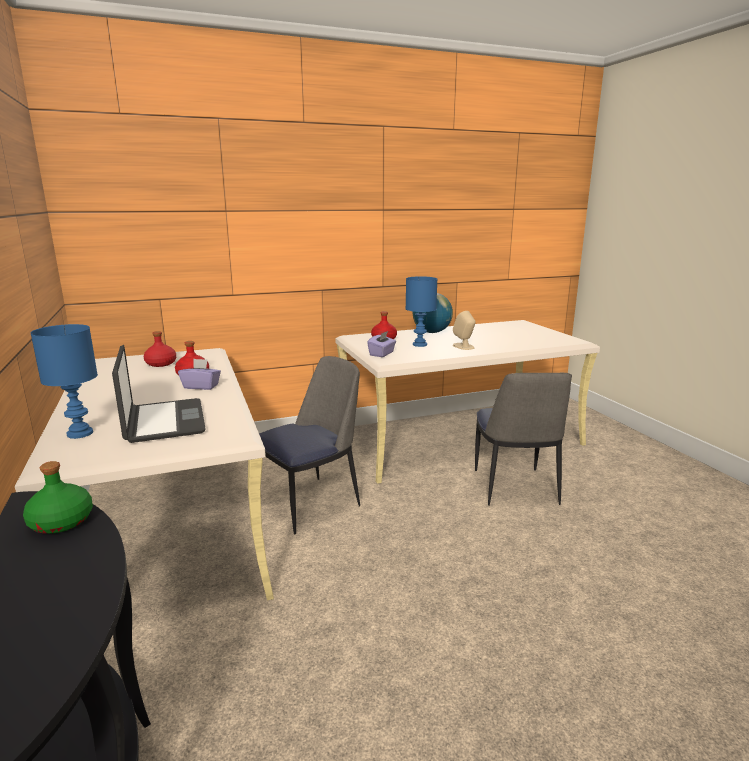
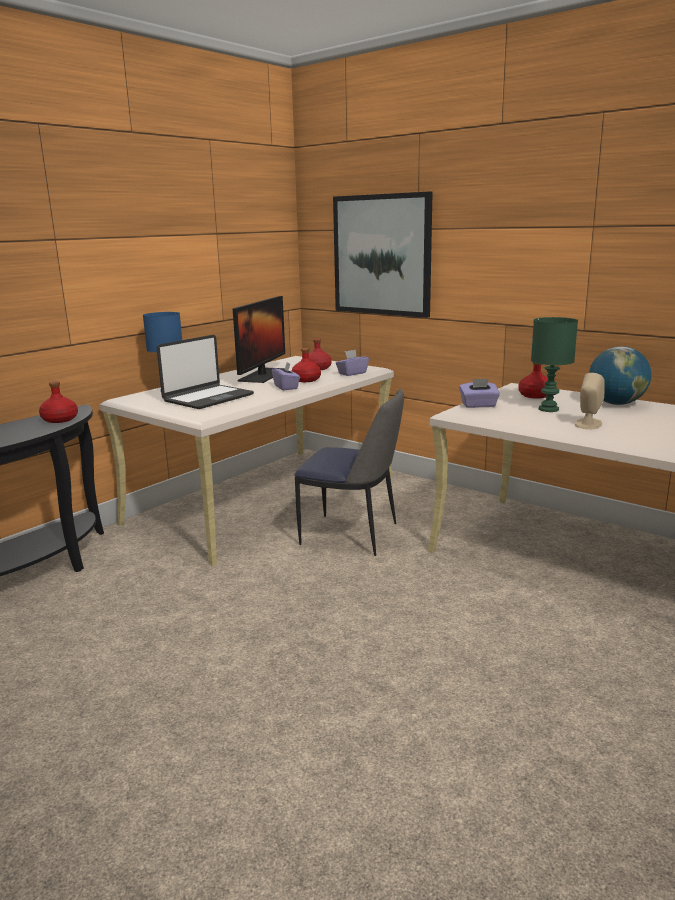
camera: 60 degrees right, 0 degrees up
green bottle [23,461,93,533] -> red bottle [39,381,78,423]
blue table lamp [406,276,437,347] -> green table lamp [531,317,578,412]
chair [475,373,572,506] -> none
none -> monitor [233,296,285,383]
none -> picture [333,192,433,318]
none -> purple tissue box [336,350,369,376]

